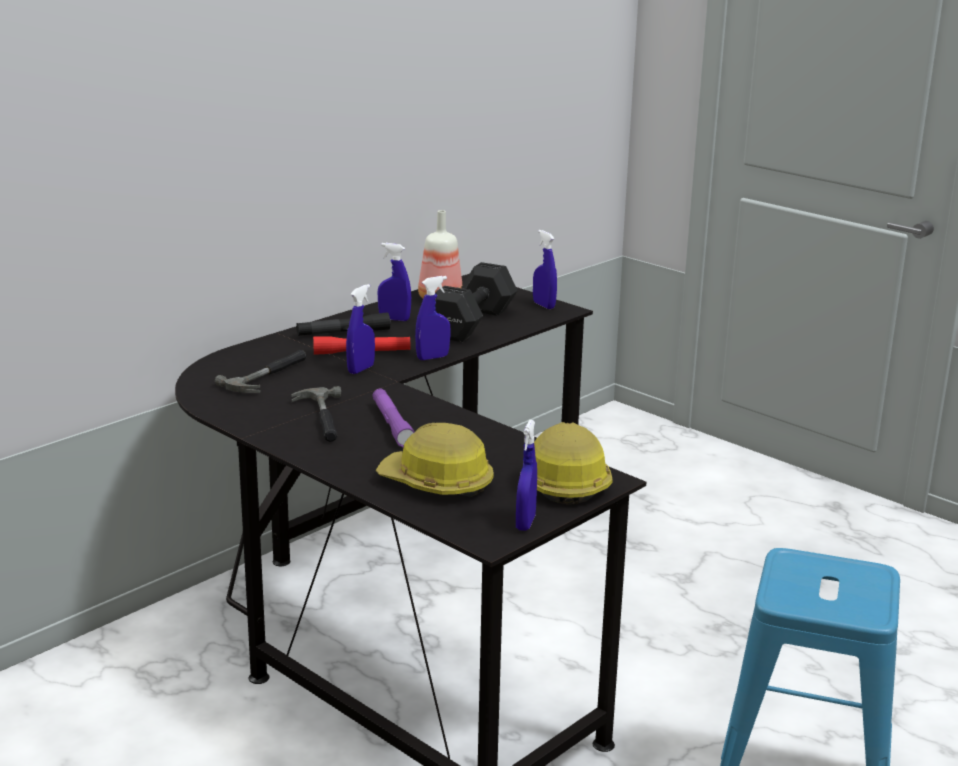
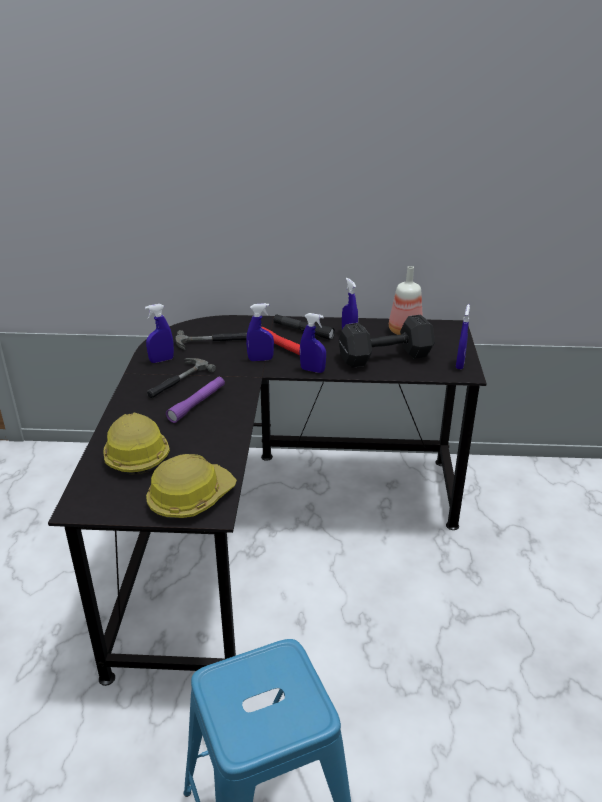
camera: 50 degrees right, 10 degrees up
blue spray bottle [516,420,537,531] -> blue spray bottle moved to [145,304,174,363]

